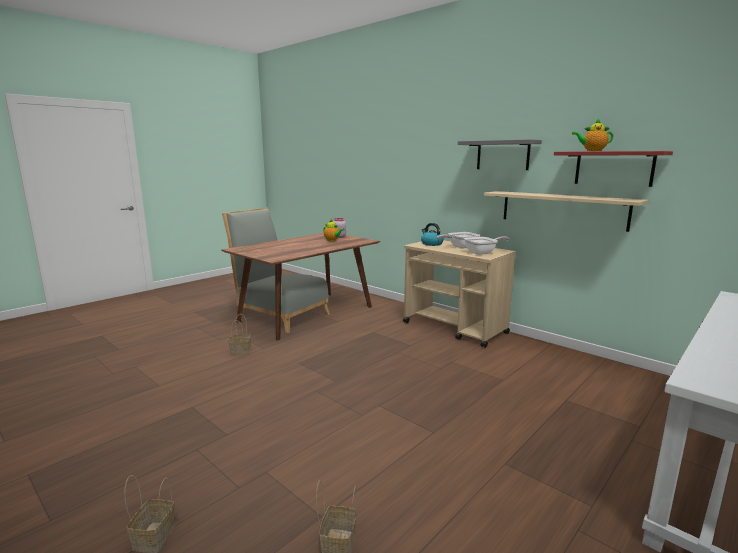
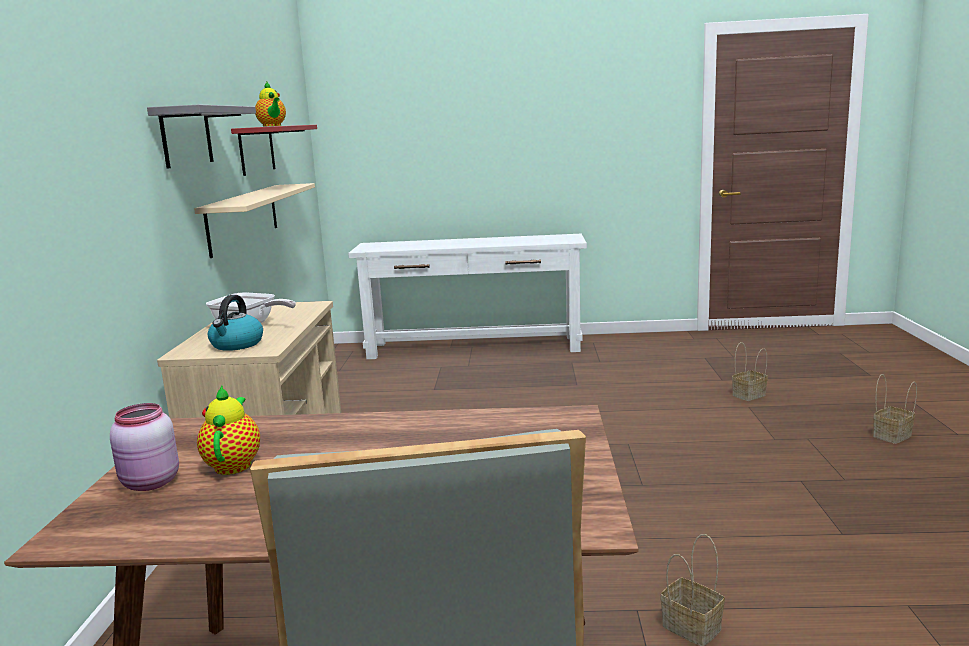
camera: 130 degrees left, 0 degrees up
frying pan [464,236,510,255] -> none

